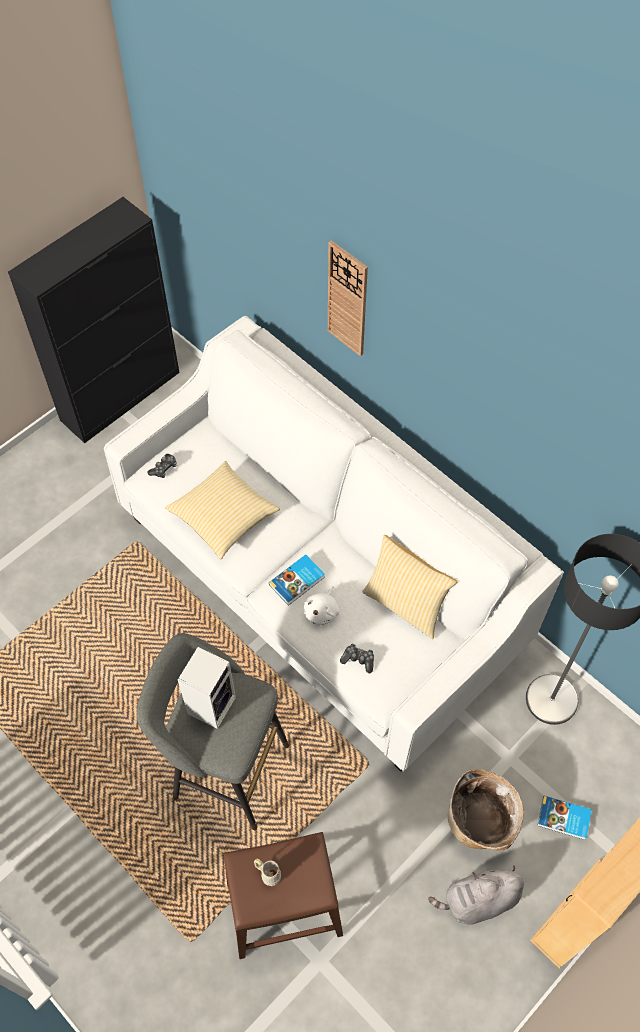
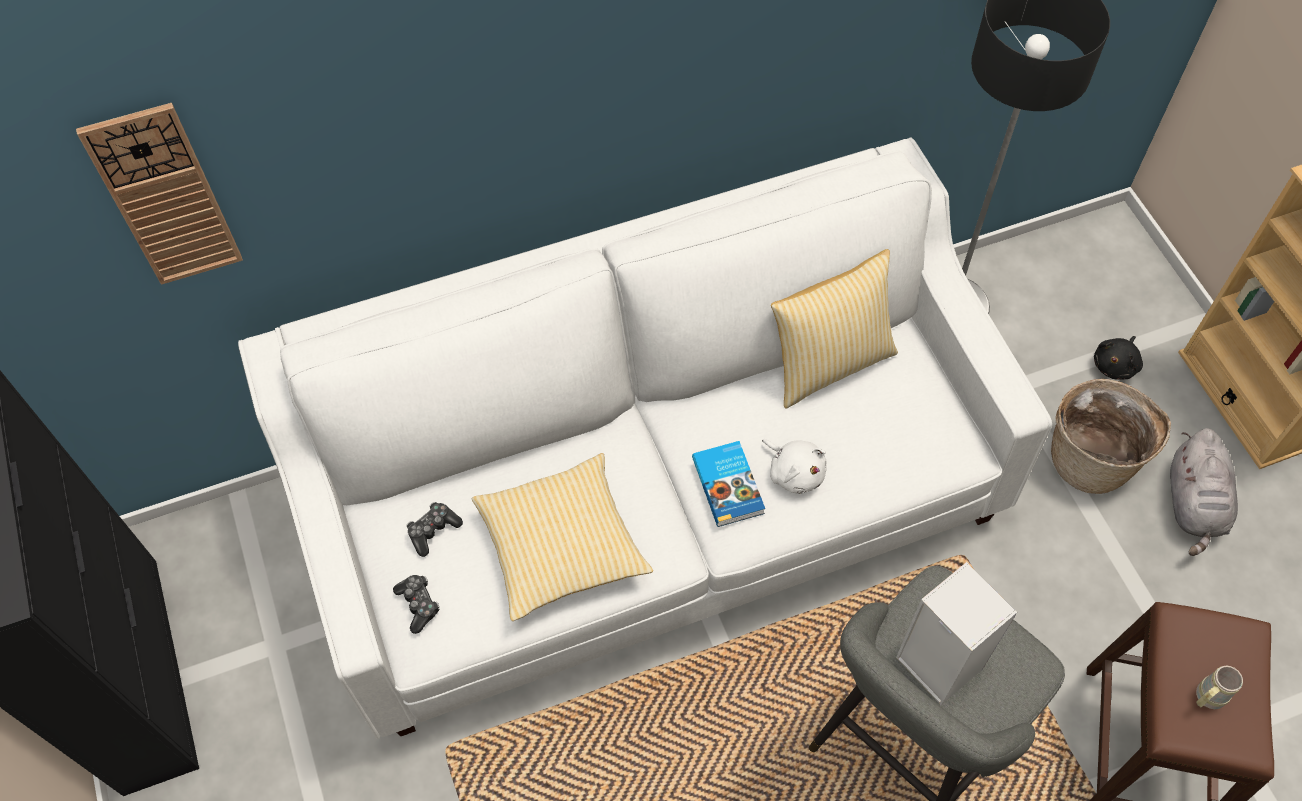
camera: 65 degrees left, 0 degrees up
wall clock [328,240,368,356] -> wall clock moved to [76,103,243,285]
game controller [340,644,374,673] -> game controller moved to [407,502,463,557]
book [537,796,592,840] -> black plush toy [1094,336,1143,379]

